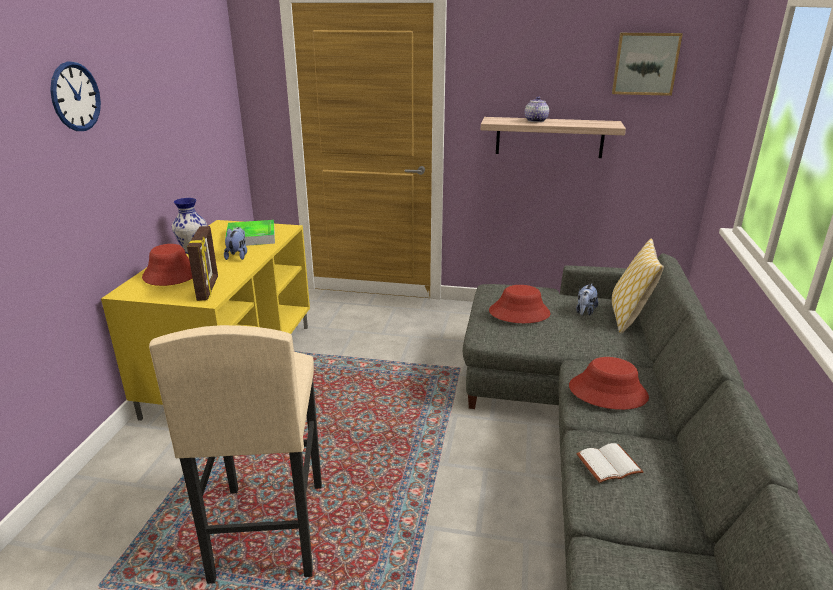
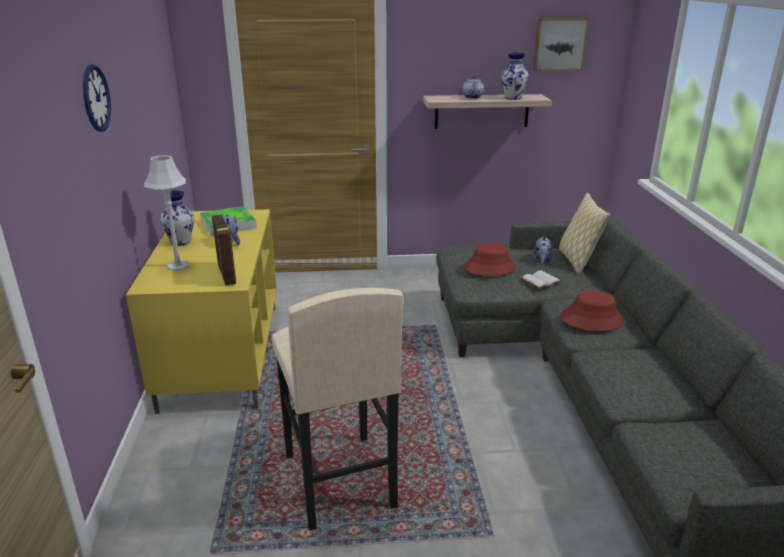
camera: 15 degrees left, 0 degrees up
red hat [142,244,192,286] -> grey table lamp [144,155,190,271]
white book [576,443,643,483] -> white book moved to [520,270,562,289]
none -> vase [501,53,529,100]

